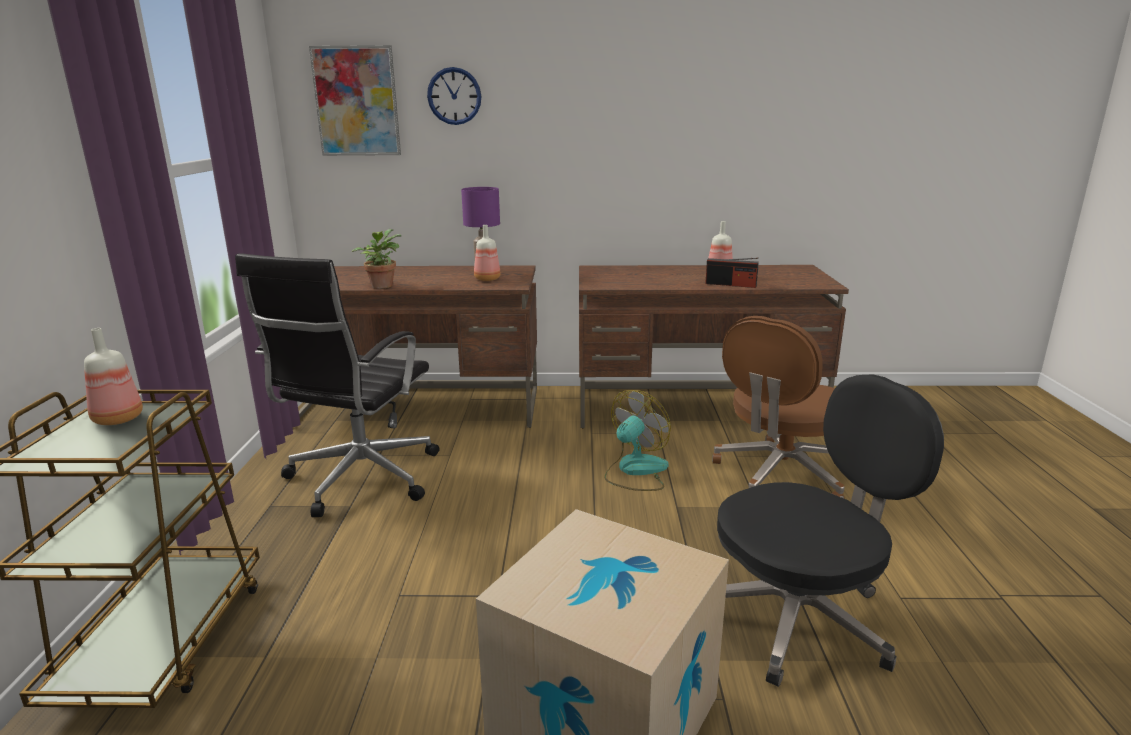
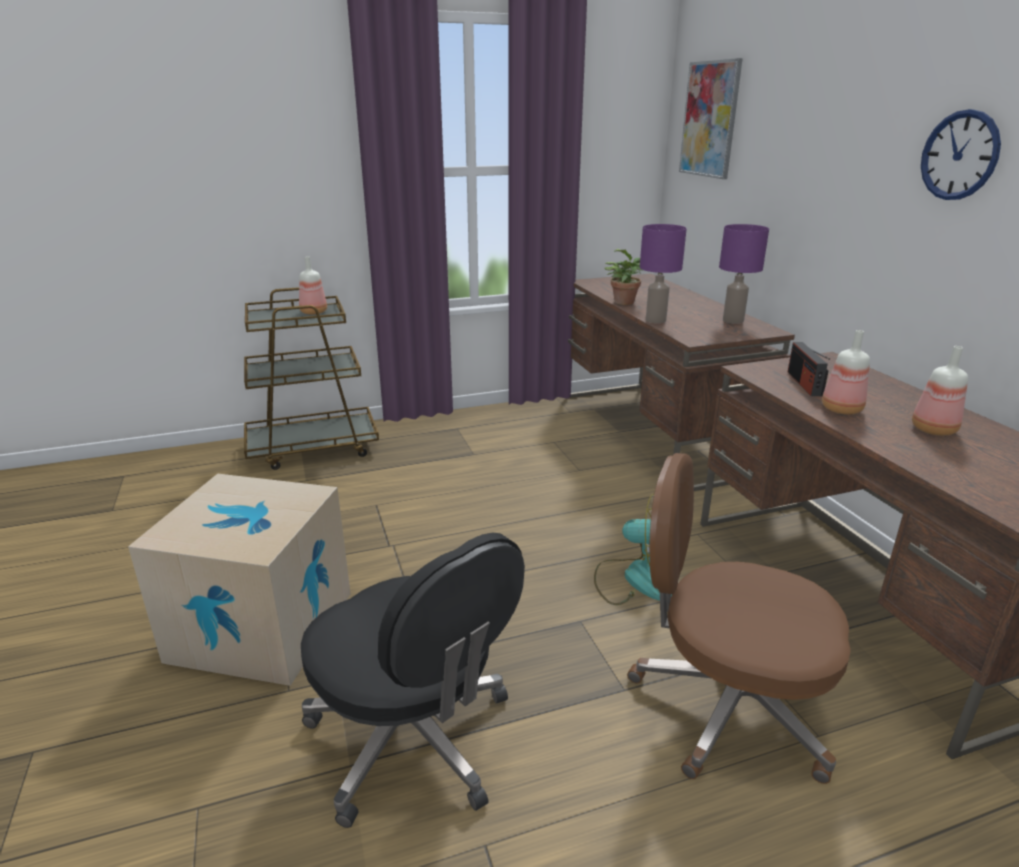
camera: 70 degrees right, 5 degrees up
black office chair [235,253,440,517] -> none
wall clock [427,67,482,125] -> wall clock moved to [921,109,1001,200]
bottle [474,225,501,281] -> bottle moved to [822,330,870,415]
radio [705,258,759,288] -> radio moved to [788,342,830,396]
none -> purple table lamp [640,224,687,323]

